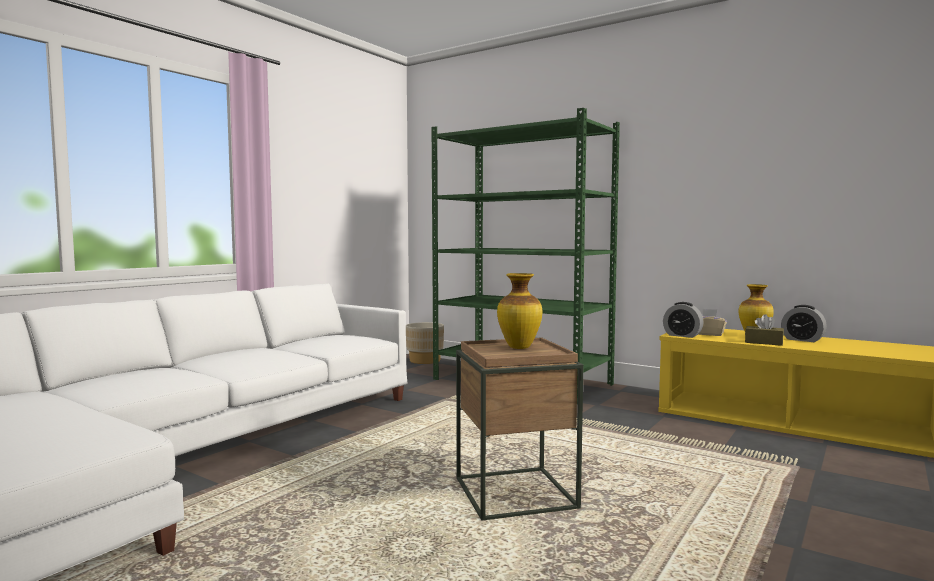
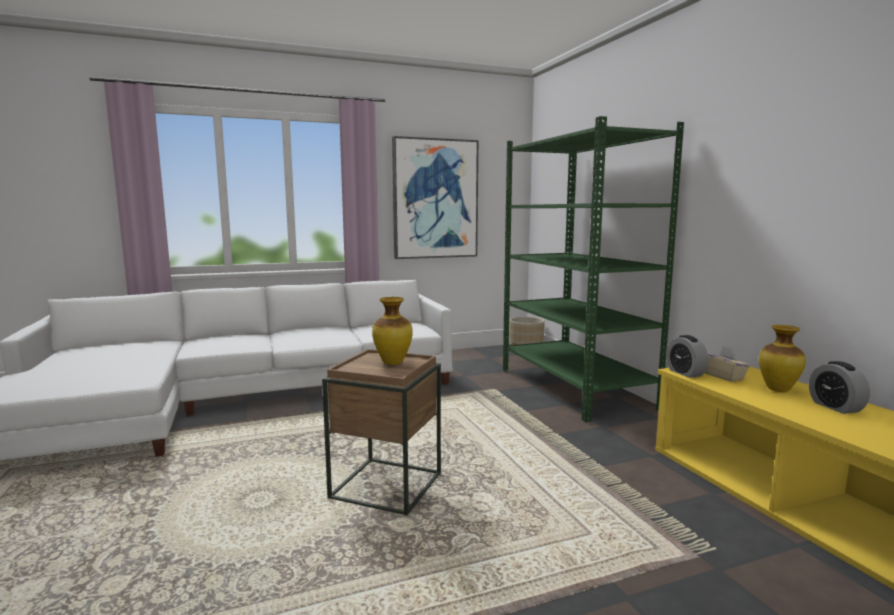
camera: 35 degrees right, 5 degrees up
brown tissue box [745,314,784,346] -> none
none -> picture [392,136,478,259]

